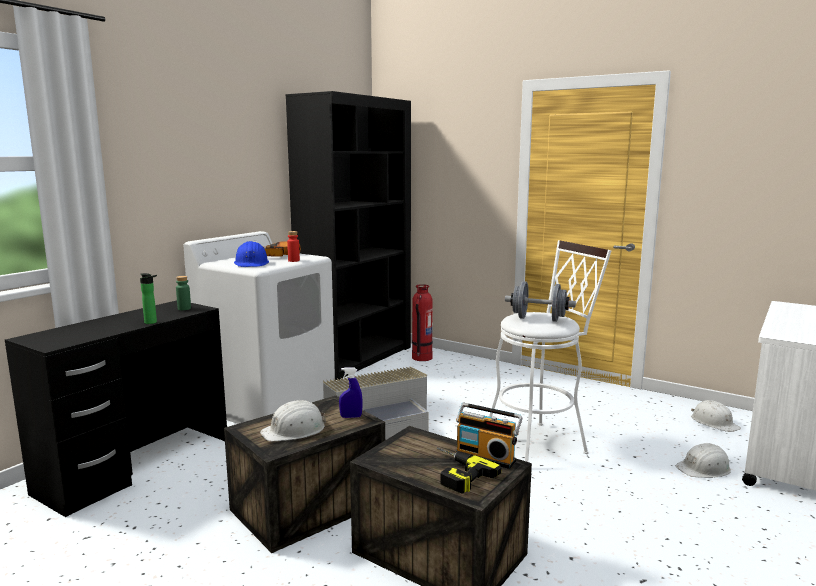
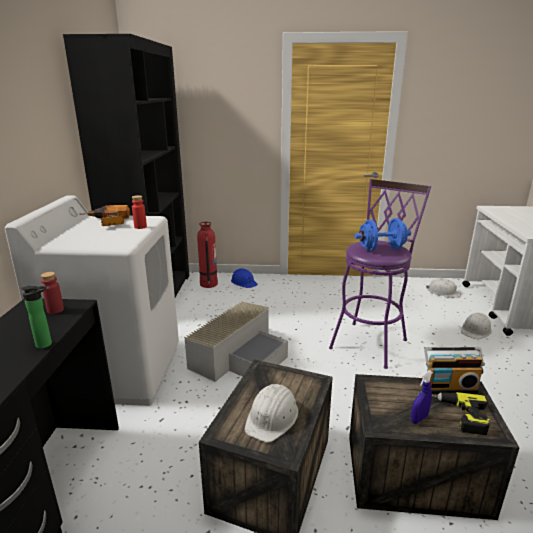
camera: 30 degrees left, 10 degrees up
green bottle [176,276,191,310] -> red bottle [41,272,64,314]
blue hard hat [234,241,269,267] -> blue hard hat moved to [231,269,258,288]
blue spray bottle [339,367,363,418] -> blue spray bottle moved to [411,370,433,424]
white stool [489,240,611,462] -> purple stool [329,179,431,369]
grey dumbbell [505,281,576,322] -> blue dumbbell [355,218,411,251]

